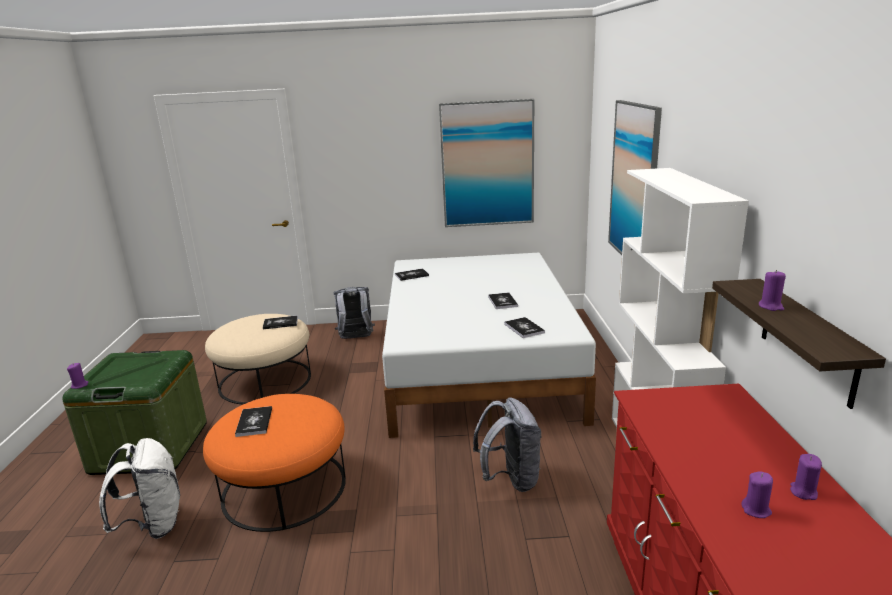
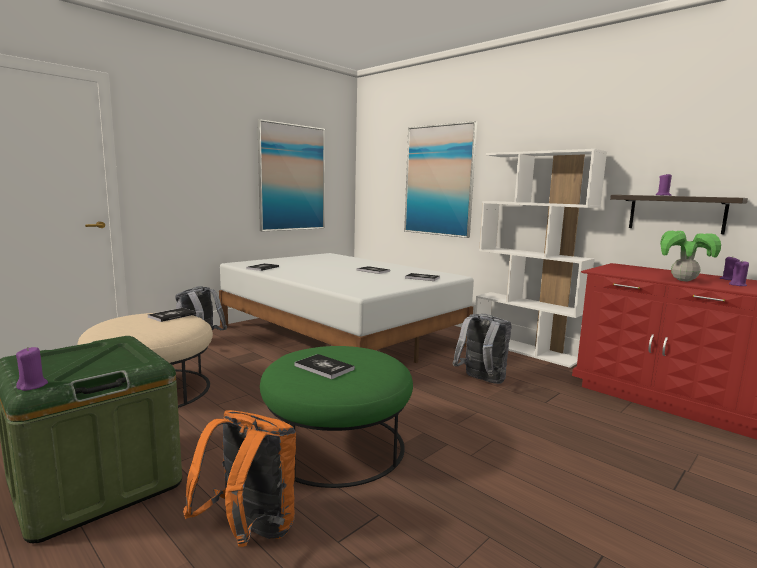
camera: 45 degrees left, 10 degrees down
white backpack [99,438,180,539] -> orange backpack [183,410,296,547]
orange ottoman [203,394,346,532] -> green ottoman [260,346,413,488]
none -> potted plant [660,231,721,281]

